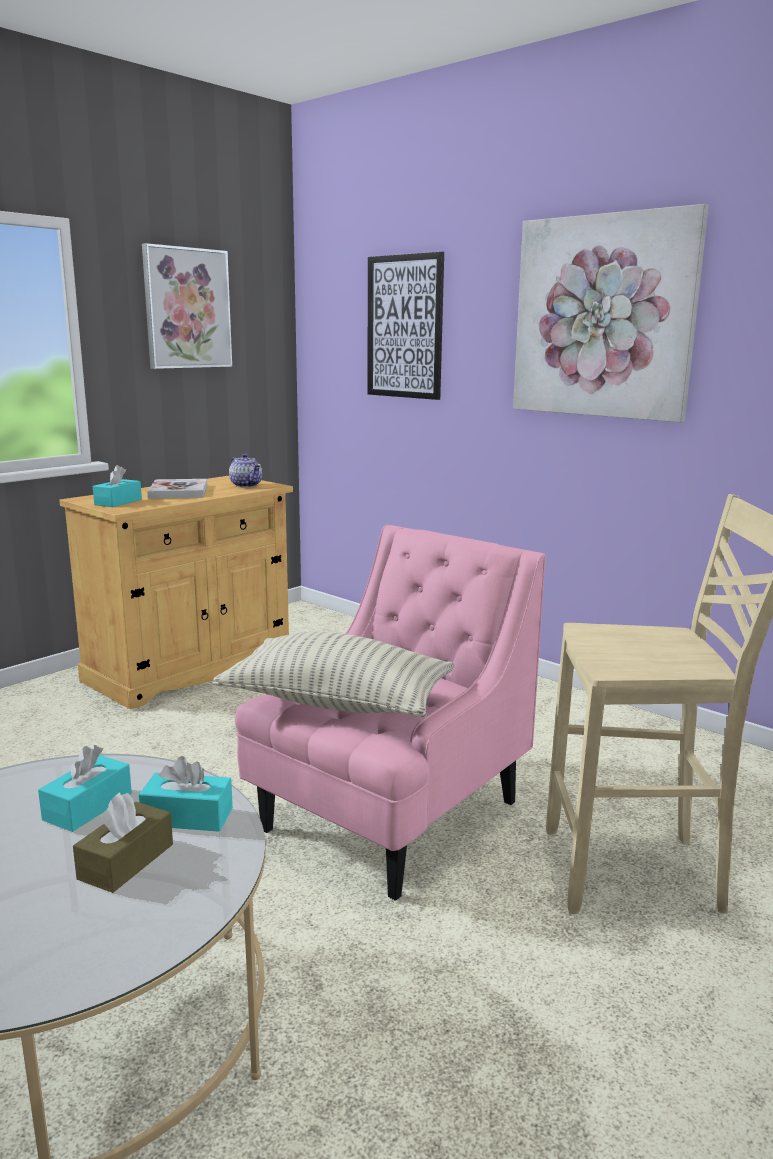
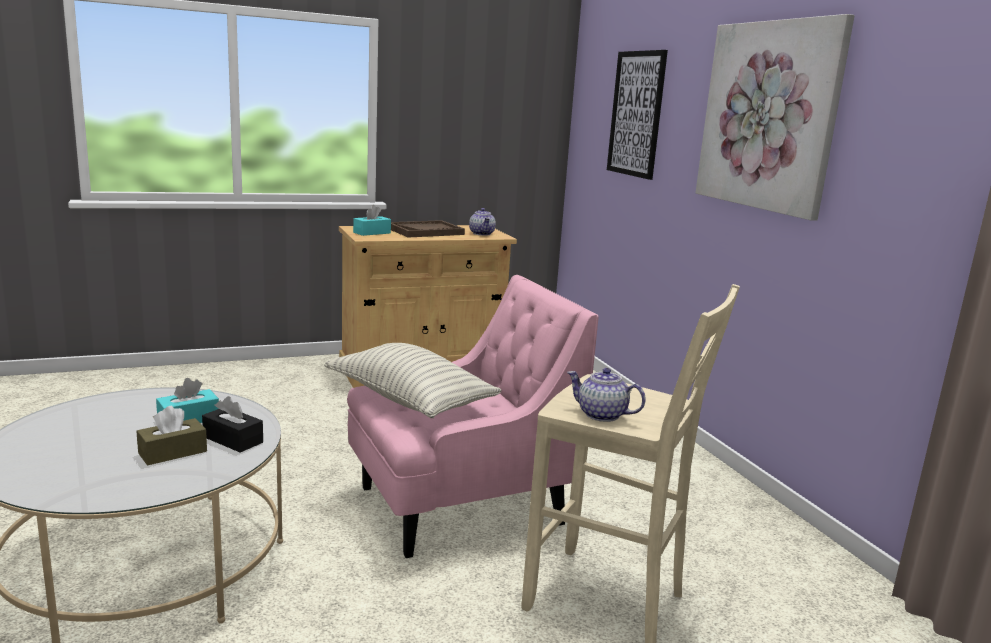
camera: 25 degrees right, 0 degrees up
turquoise tissue box [138,756,233,832] -> black tissue box [202,396,263,452]
picture [142,243,232,369] -> none
book [147,479,207,499] -> brown tray [391,220,465,238]
none -> teapot [567,368,646,422]

